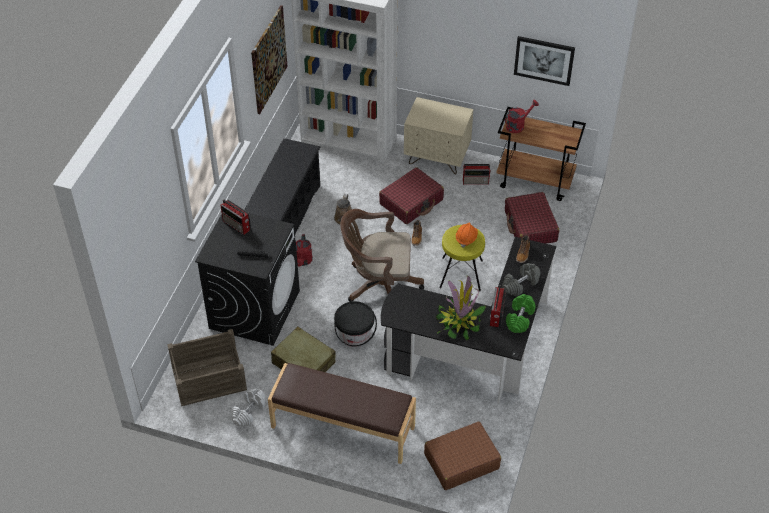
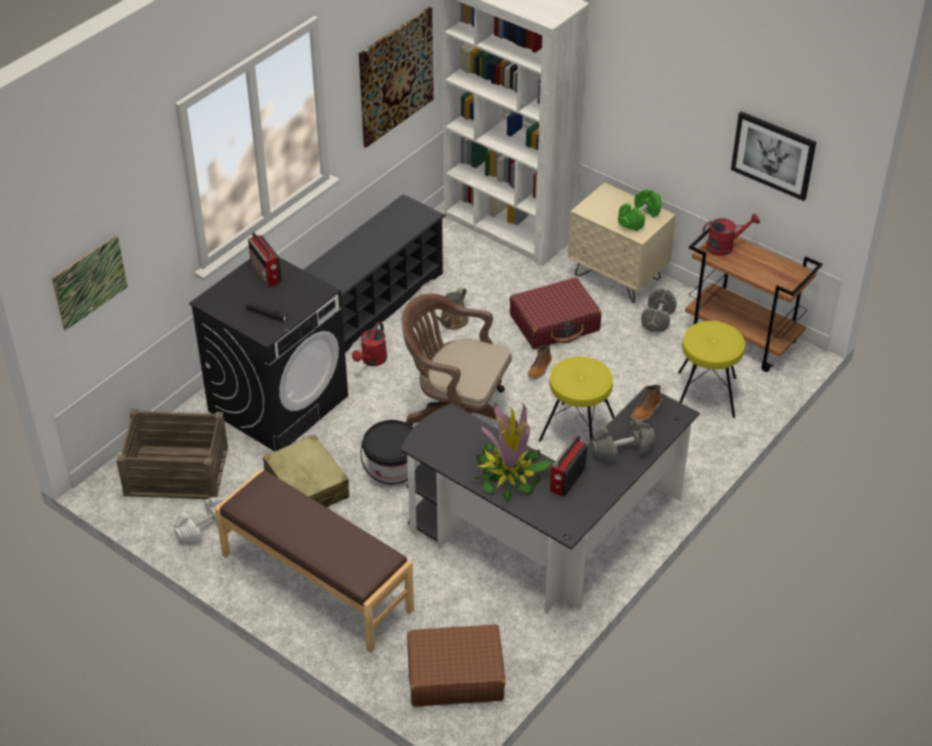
camera: 20 degrees right, 5 degrees down
orange hard hat [456,223,478,248] -> none
radio [463,164,491,185] -> grey dumbbell [641,288,677,332]
red suitcase [505,192,559,244] -> yellow stool [678,321,745,418]
green dumbbell [506,294,536,333] -> green dumbbell moved to [618,189,661,231]
none -> picture [52,234,128,331]

